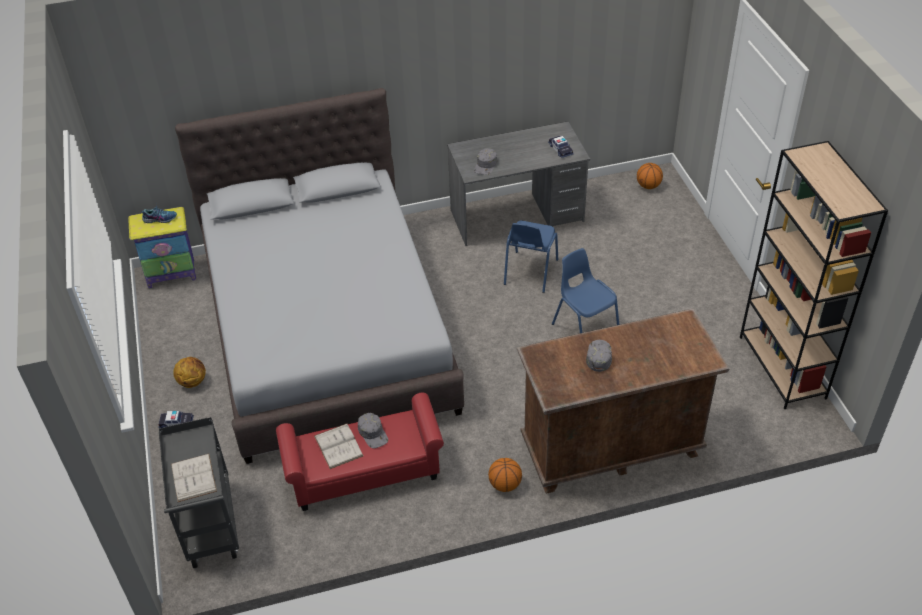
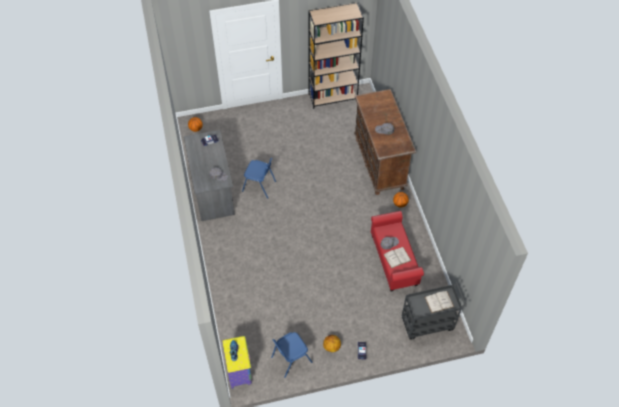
camera: 90 degrees left, 10 degrees up
grey bed [175,88,464,464] -> none
blue chair [552,248,619,333] -> blue chair moved to [271,332,312,378]

